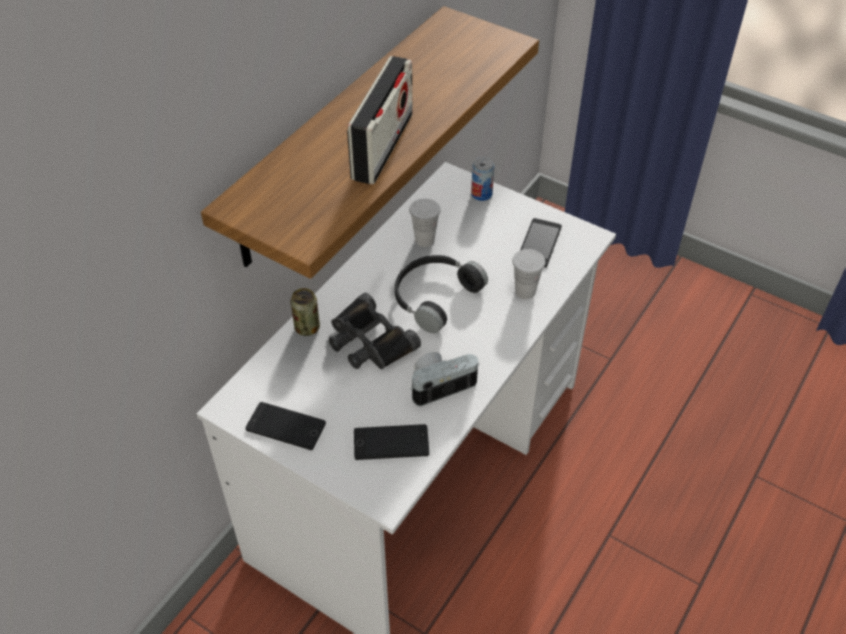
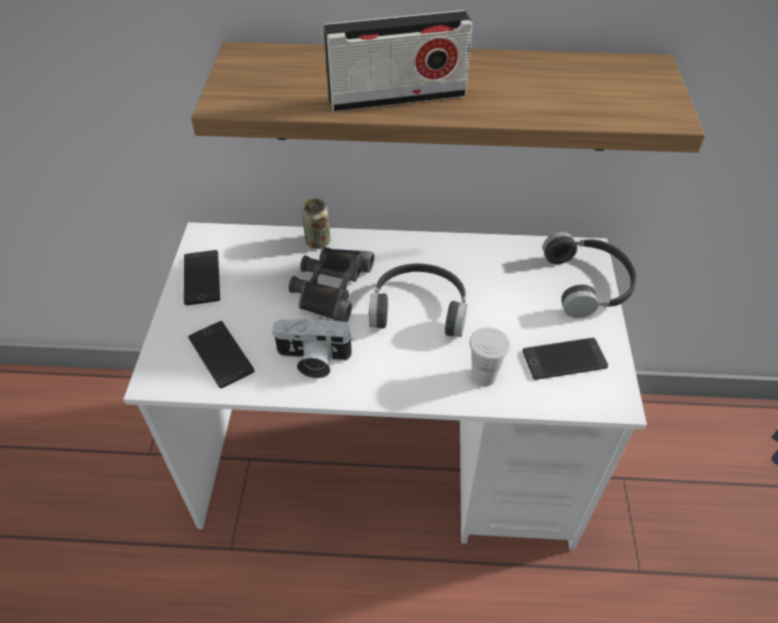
camera: 60 degrees right, 0 degrees up
white cup [409,198,441,247] -> none
camera [410,352,479,407] -> camera turned 150 degrees clockwise [272,318,354,378]
can [471,157,494,201] -> black headphones [543,232,636,318]

